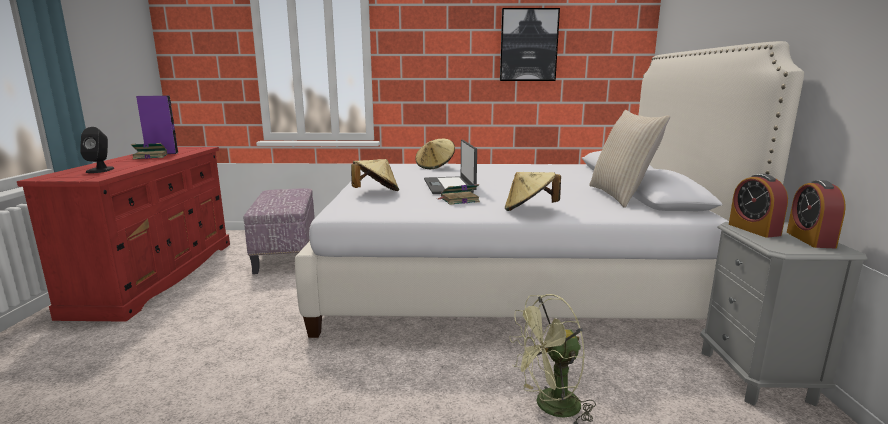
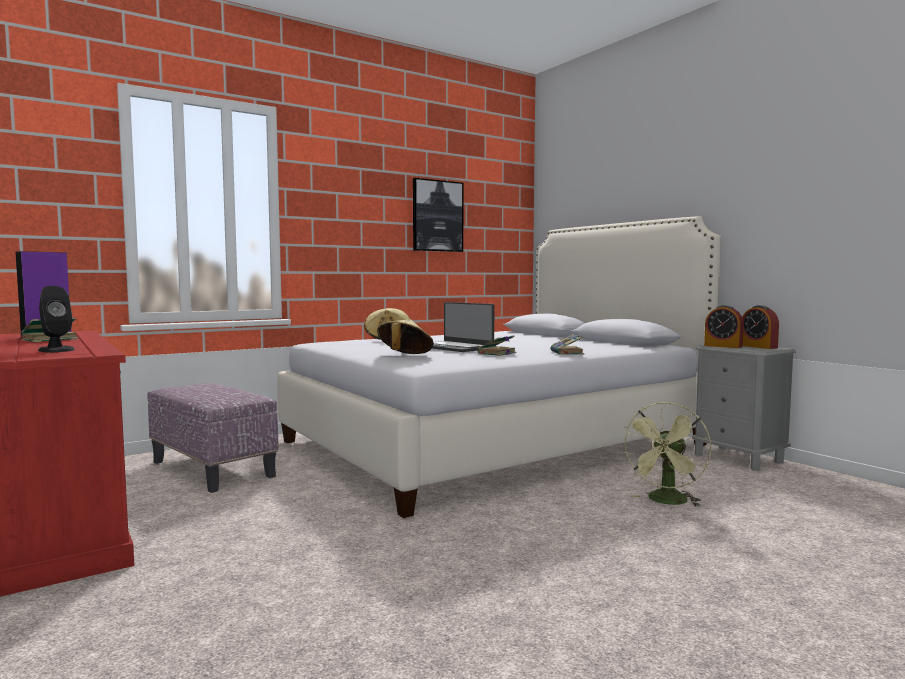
camera: 35 degrees left, 10 degrees down
beige hat [505,172,561,211] -> book [551,334,585,355]
beige pillow [589,110,670,208] -> none

